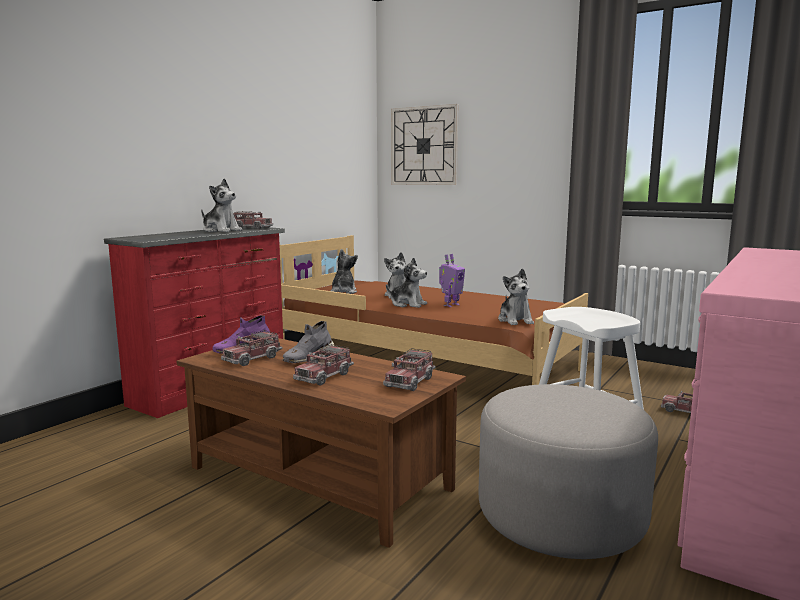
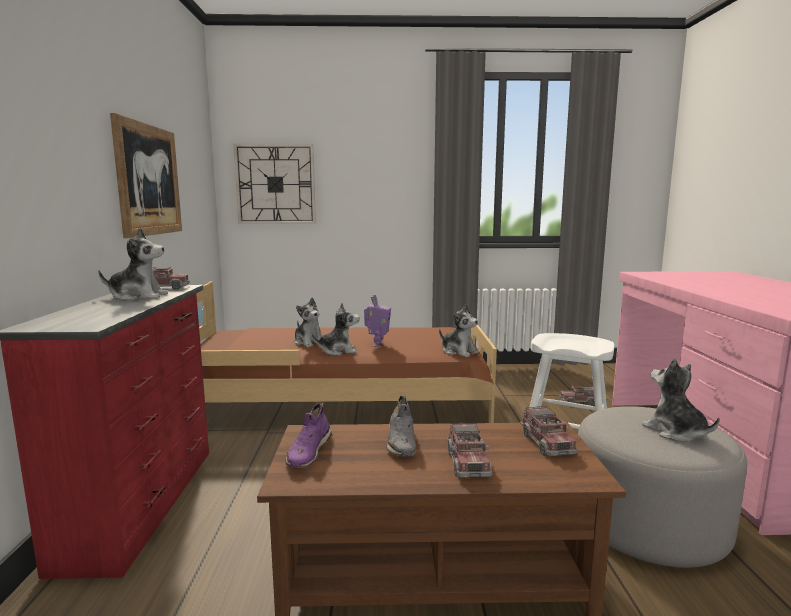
camera: 35 degrees left, 0 degrees up
toy truck [221,330,282,366] -> none
plush toy [331,249,358,294] -> plush toy moved to [642,358,720,442]
none -> picture [110,113,182,238]

